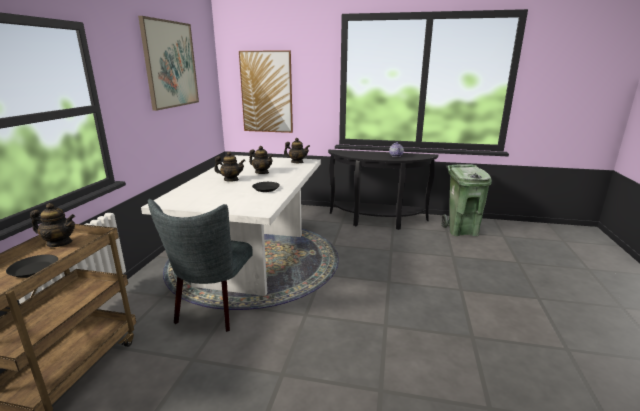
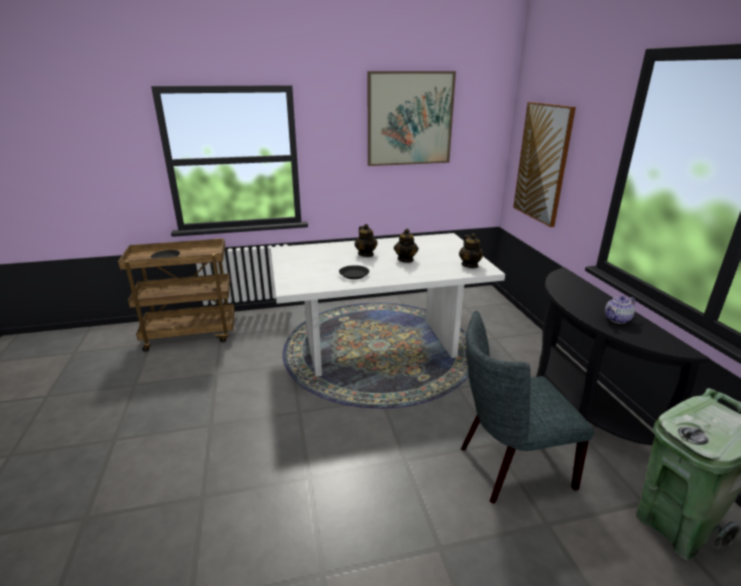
camera: 65 degrees right, 5 degrees up
teapot [30,203,75,247] -> none
grey chair [148,199,253,332] -> grey chair moved to [461,311,594,504]

